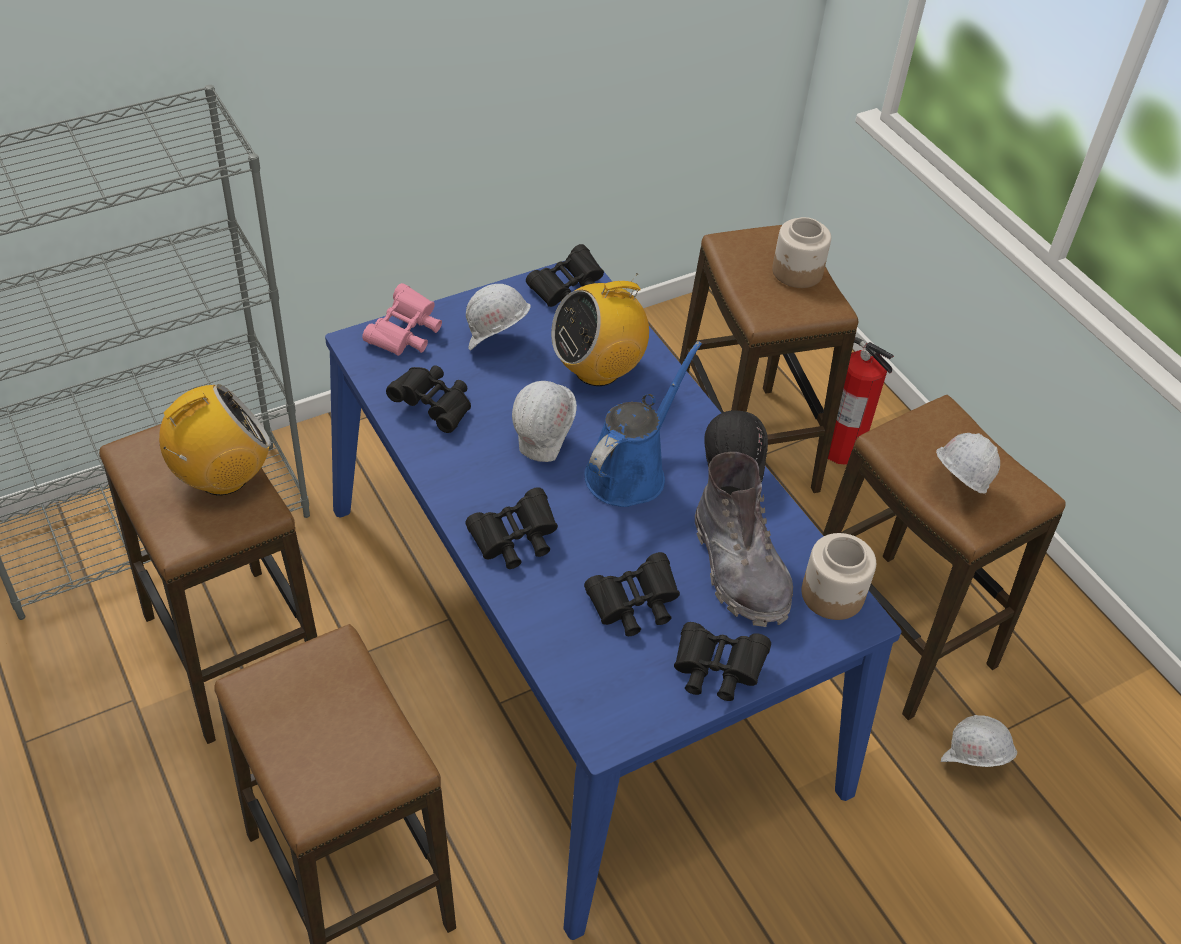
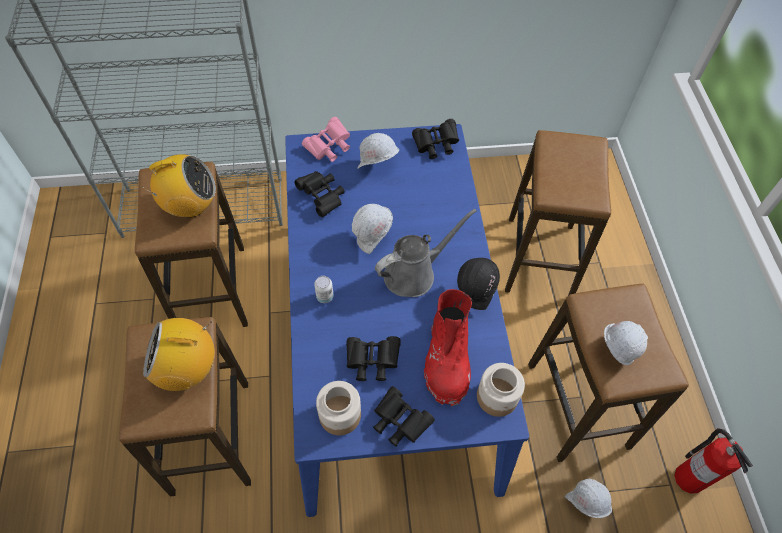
camera: 25 degrees right, 10 degrees up
black binoculars [465,487,558,569] -> can [314,276,334,303]
radio [551,273,649,386] -> radio moved to [143,318,215,391]
blue watering can [584,341,702,507] -> grey watering can [375,209,477,297]
grey boot [695,452,793,627] -> red boot [424,289,472,407]
jar [772,217,831,288] -> jar moved to [316,381,361,435]
fire extinguisher [828,337,894,465] -> fire extinguisher moved to [674,428,753,494]

